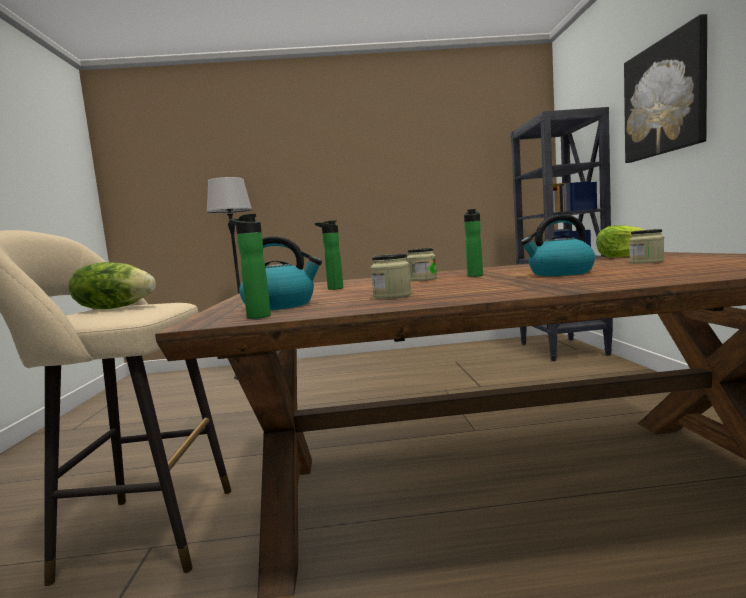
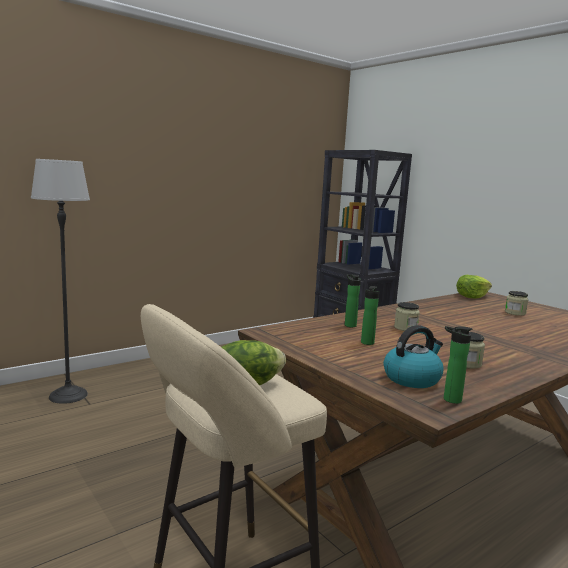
camera: 35 degrees left, 5 degrees up
bottle [464,209,483,277] -> bottle moved to [345,274,361,327]
kettle [521,214,595,276] -> none
picture [624,14,707,163] -> none

